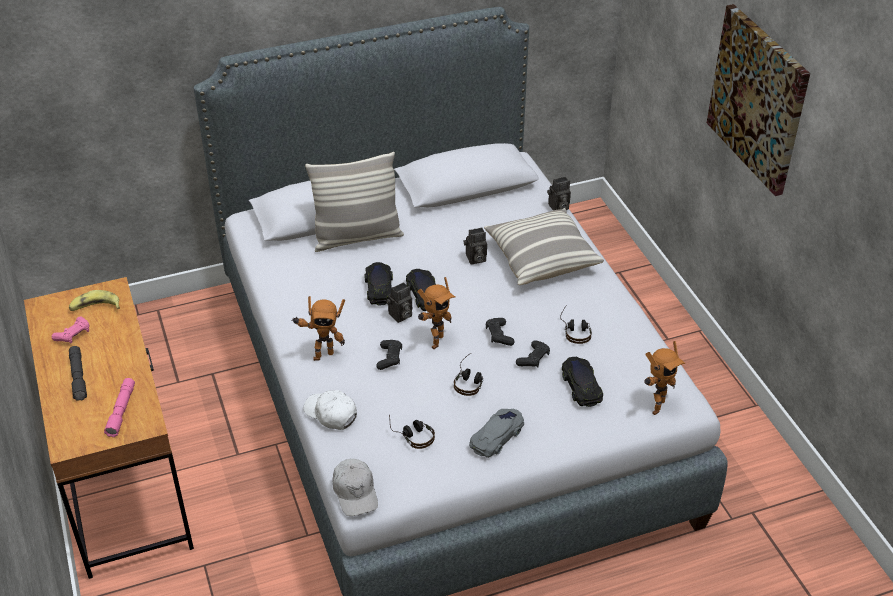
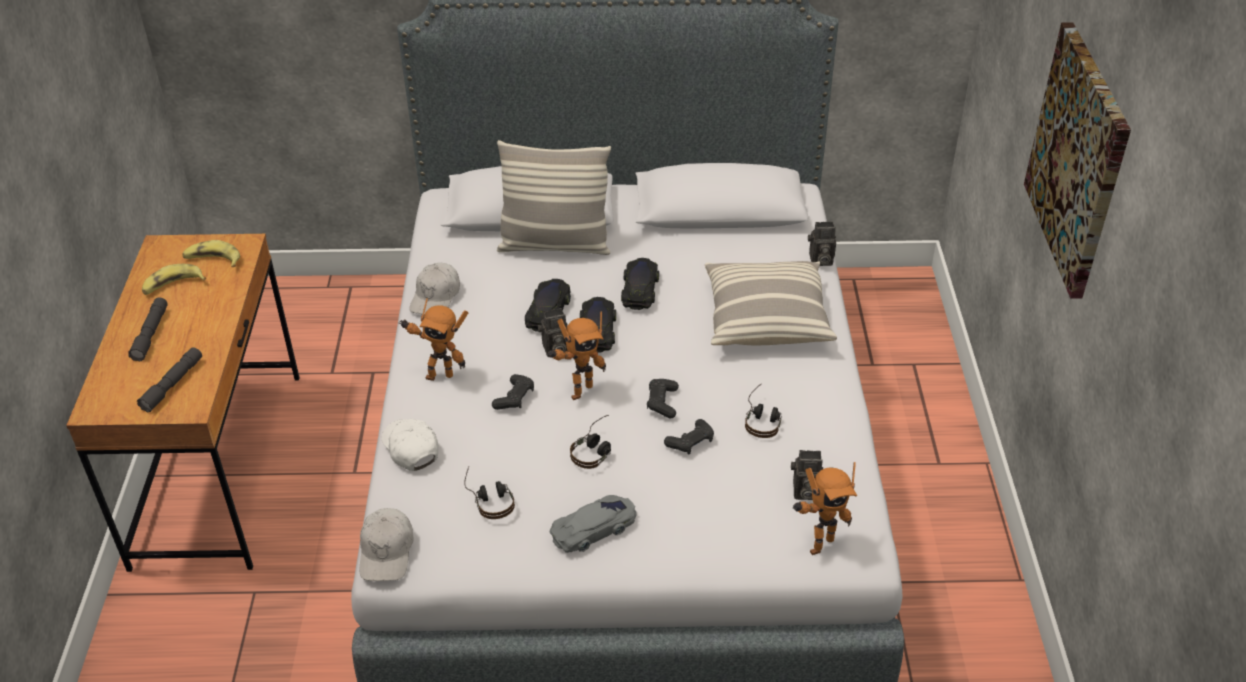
camera: 20 degrees right, 0 degrees up
pink game controller [52,316,90,343] -> banana [142,264,206,295]
pink flashlight [104,378,135,437] -> grey flashlight [137,347,202,413]
camera [464,228,487,264] -> camera moved to [791,450,823,500]
black toy car [562,357,603,407] -> black toy car moved to [621,258,659,310]
none -> white cap [409,263,460,315]

